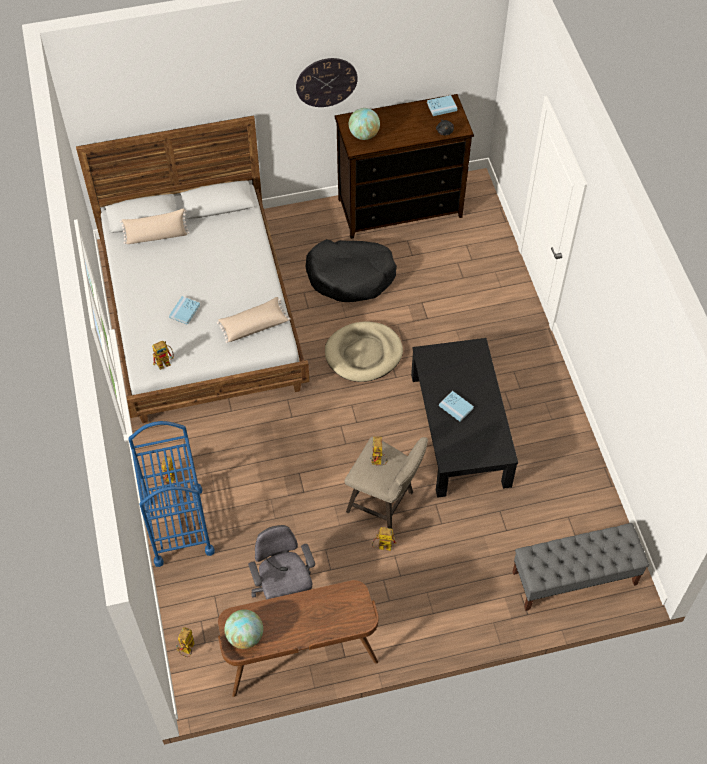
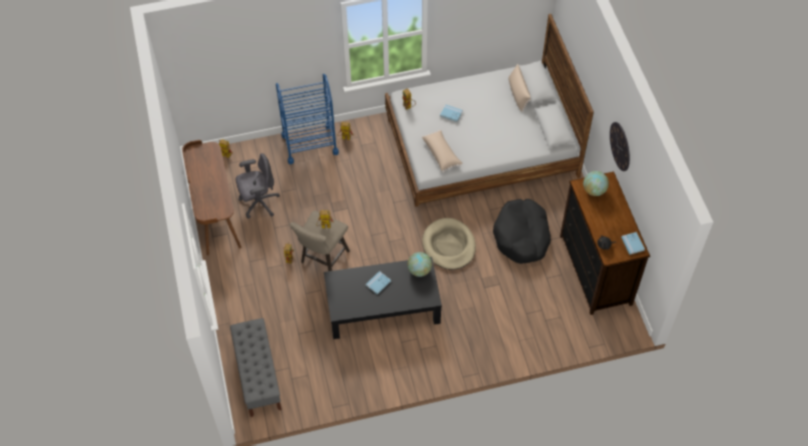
camera: 90 degrees right, 0 degrees up
globe [224,610,263,649] -> globe moved to [407,252,432,277]

